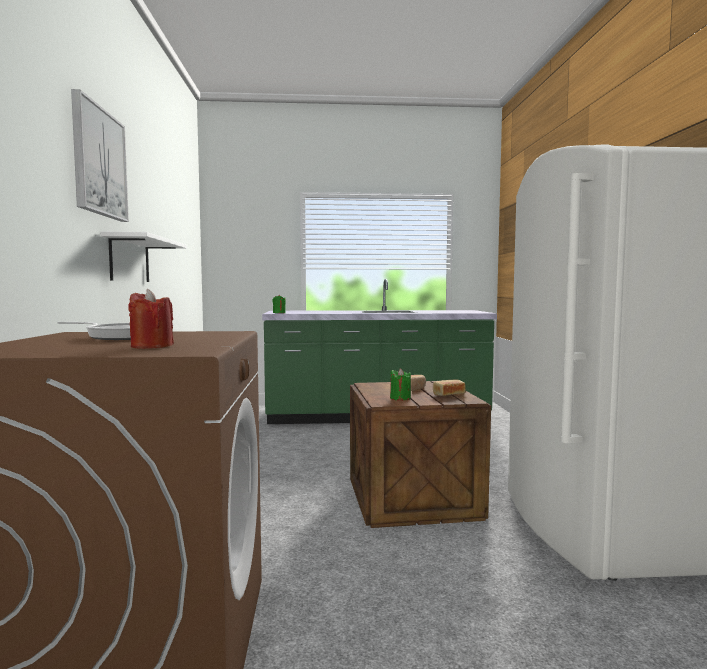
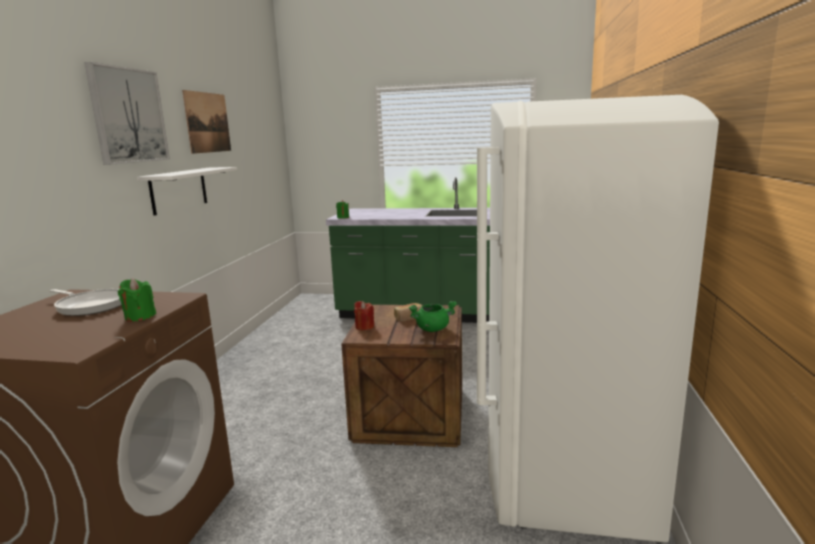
camera: 15 degrees right, 10 degrees up
red candle [128,289,174,349] -> red candle moved to [354,301,375,330]
green candle [390,369,411,401] -> green candle moved to [118,278,156,322]
bread [433,380,466,396] -> green cooking pot [409,301,457,332]
none -> picture [182,90,231,154]

